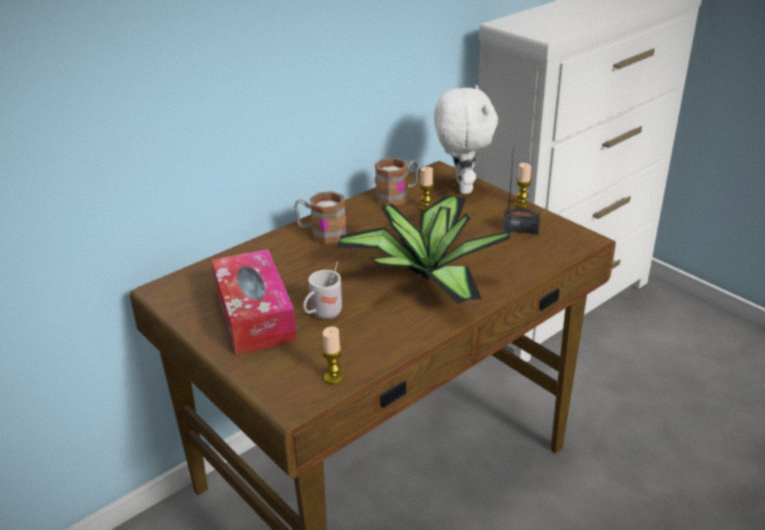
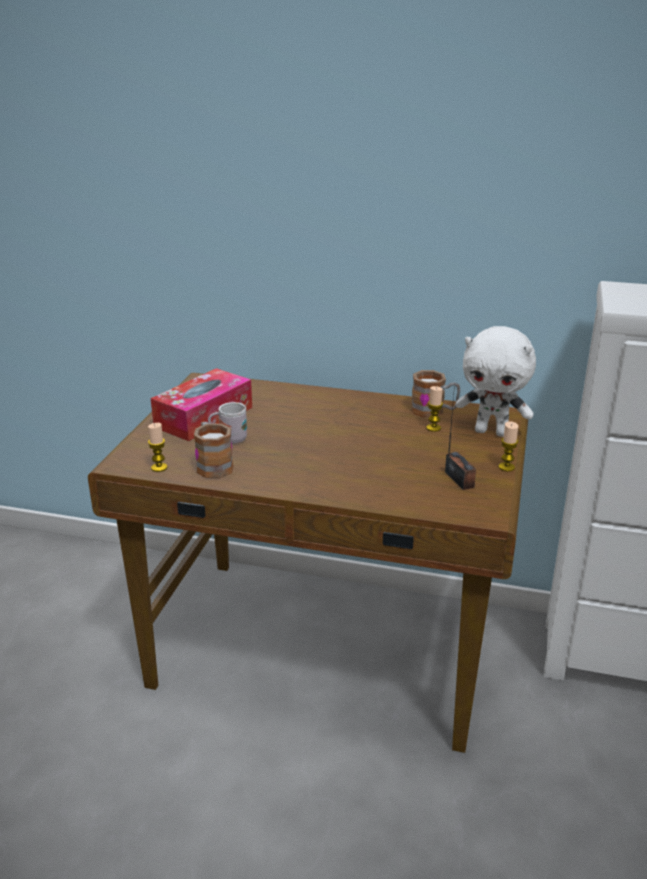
camera: 55 degrees right, 5 degrees down
mug [294,191,347,244] -> mug moved to [194,422,233,478]
potted plant [336,196,511,304] -> none
white plush toy [434,85,498,194] -> white plush toy turned 60 degrees clockwise [455,326,536,437]

